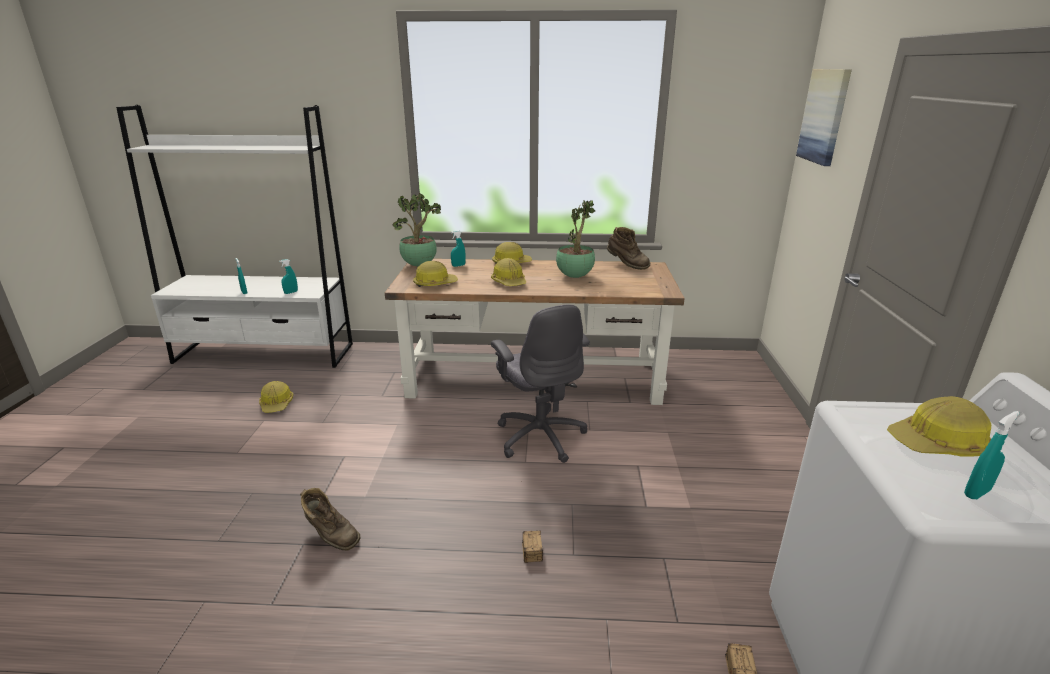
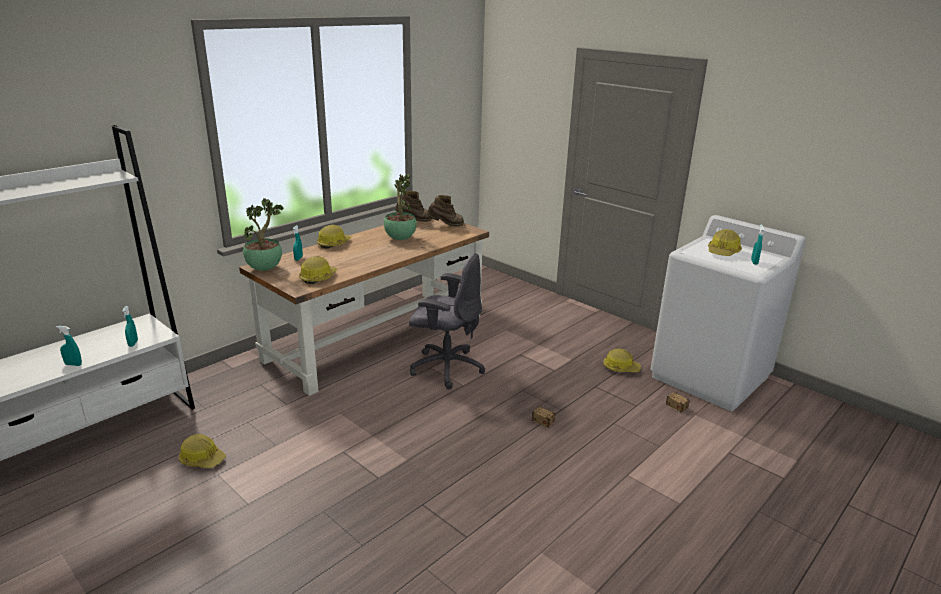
camera: 50 degrees left, 0 degrees up
brown boot [300,488,360,551] -> brown boot moved to [427,195,464,226]
hard hat [491,258,526,286] -> hard hat moved to [603,348,641,372]
picture [796,69,852,166] -> none

